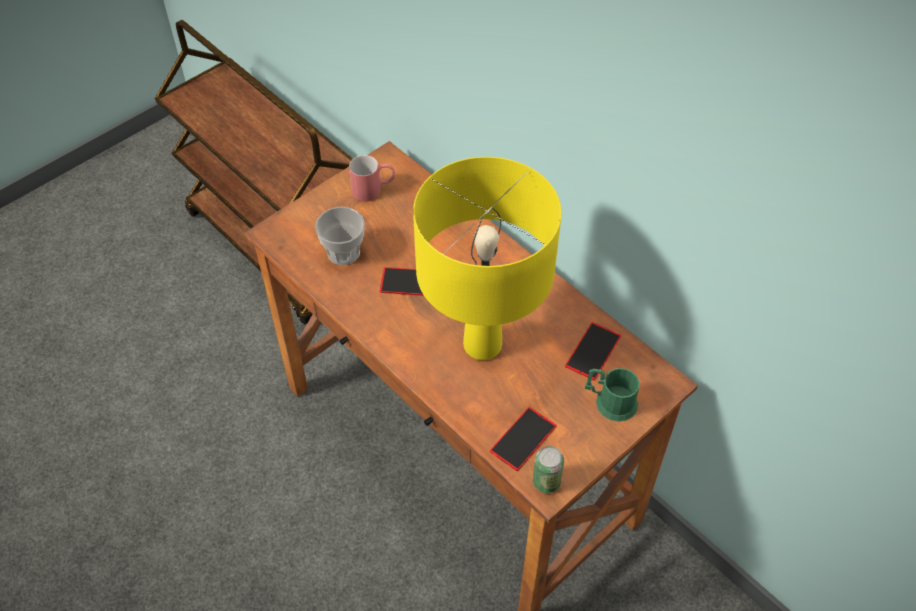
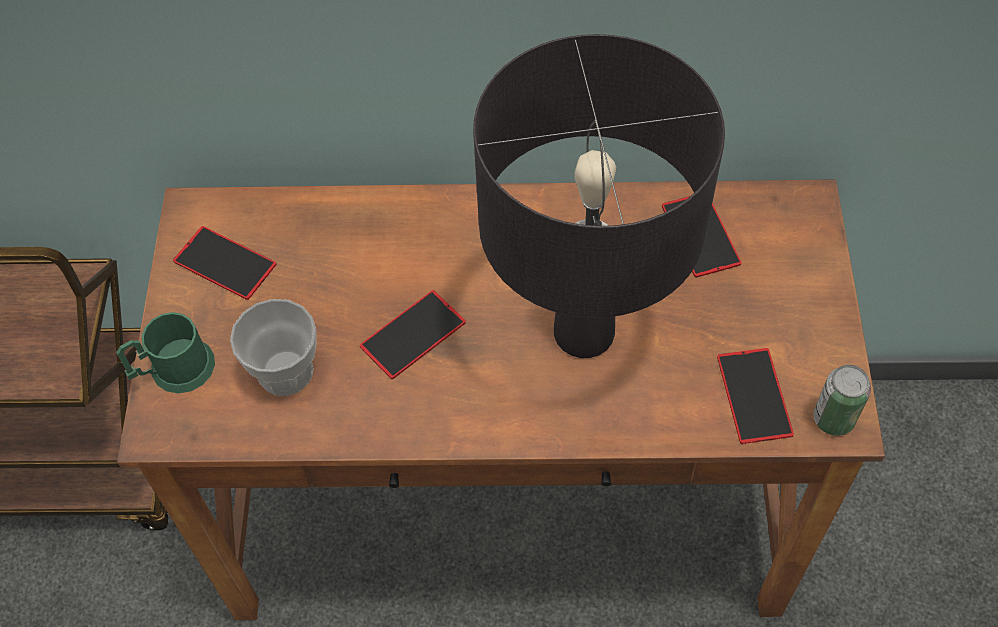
camera: 45 degrees left, 5 degrees up
red mug [349,155,395,202] -> phone [173,226,277,300]
yellow table lamp [413,157,562,360] -> black table lamp [473,34,725,358]
green mug [585,368,640,422] -> green mug moved to [116,312,215,393]

